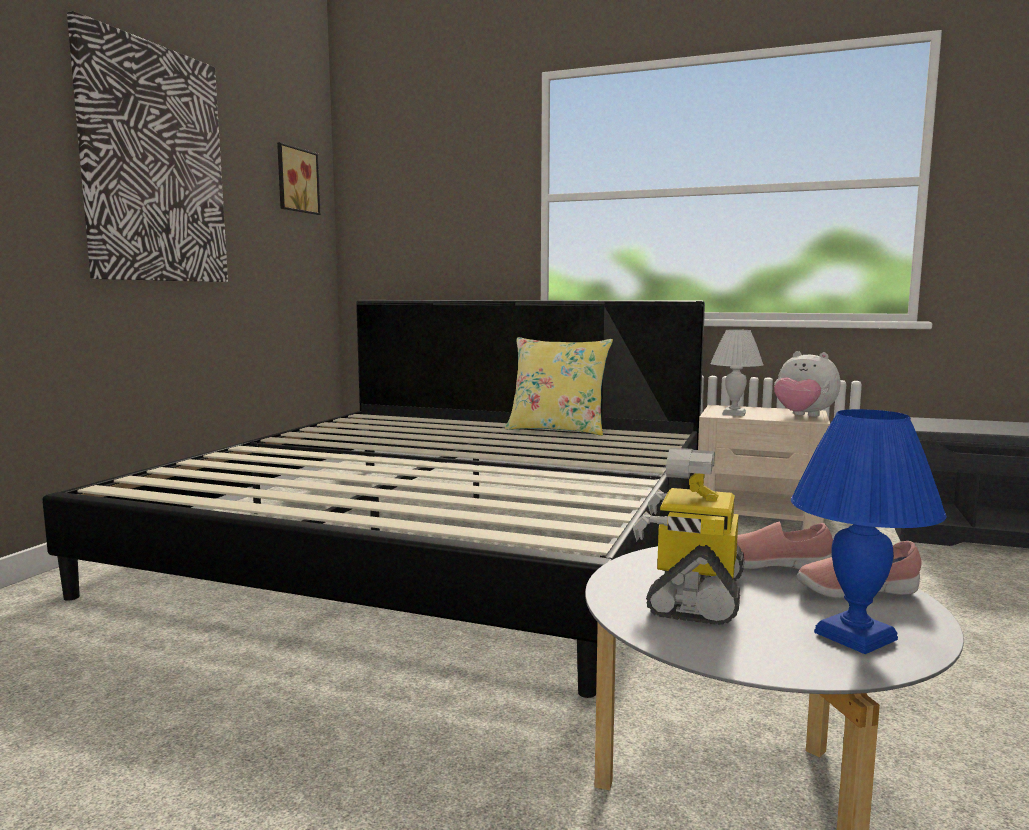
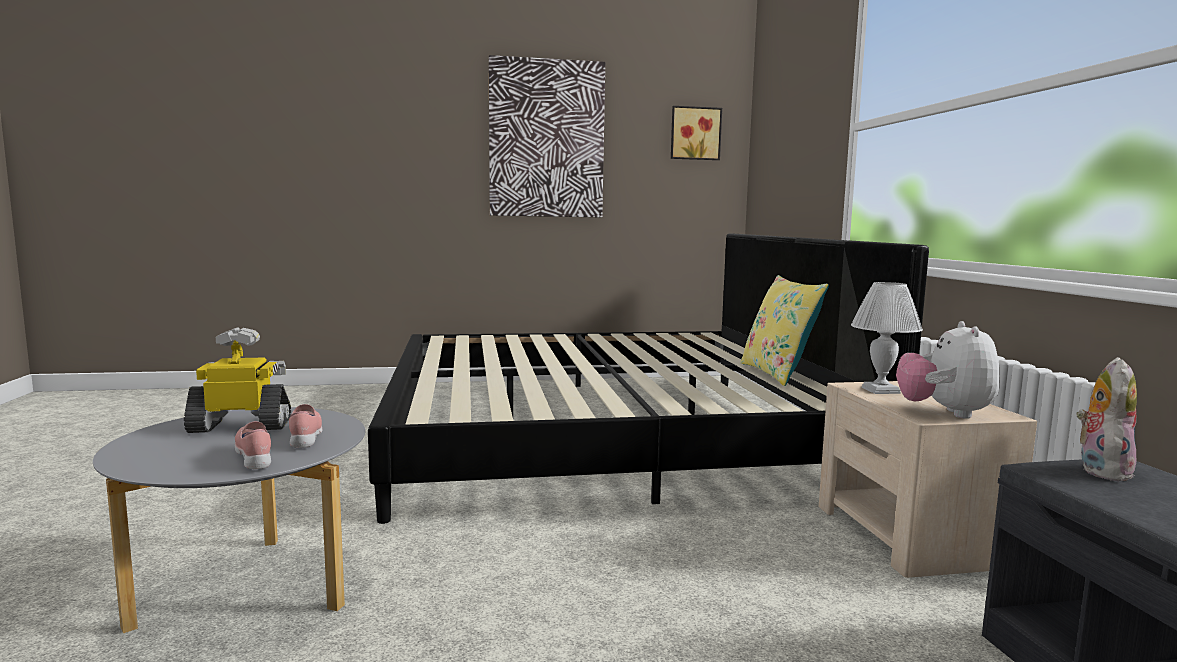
camera: 60 degrees right, 0 degrees up
blue table lamp [791,409,947,654] -> none
none -> plush toy [1076,357,1137,482]

